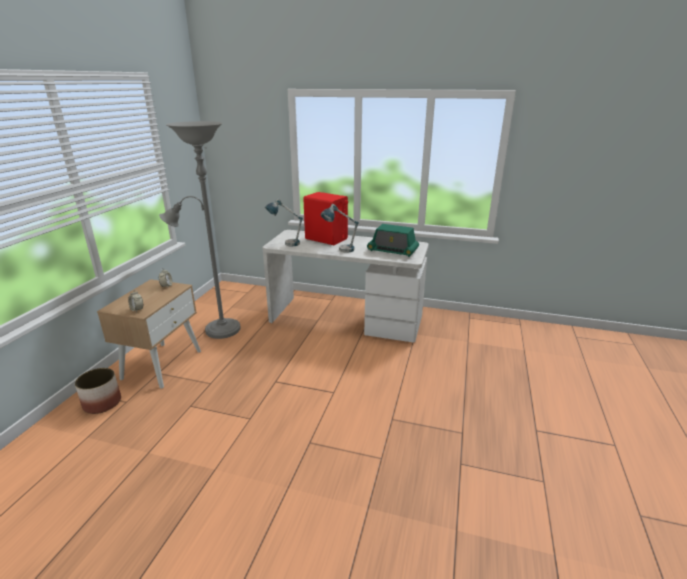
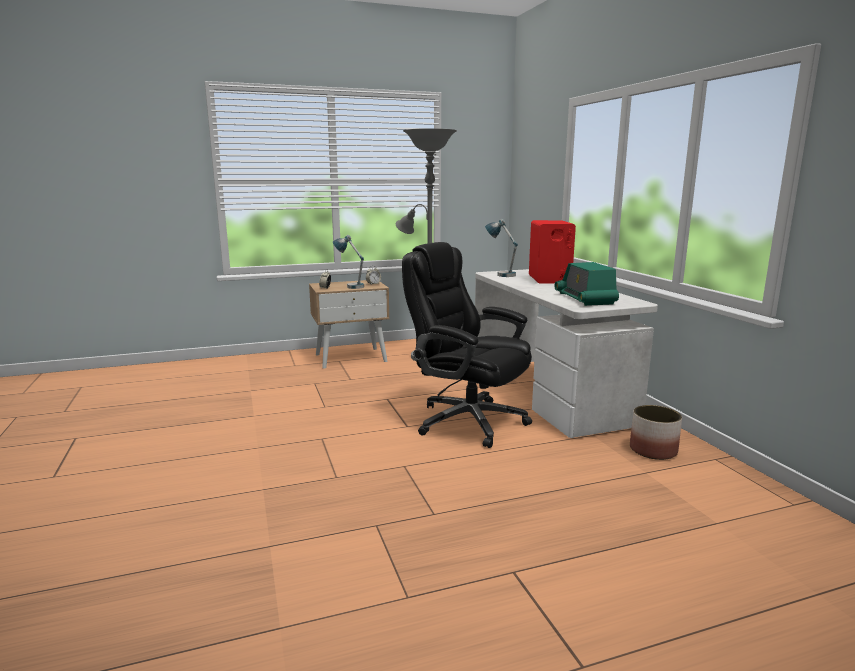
camera: 55 degrees right, 10 degrees down
planter [75,368,121,414] -> planter moved to [630,405,682,460]
table lamp [320,204,359,253] -> table lamp moved to [333,235,364,289]
none -> black office chair [402,242,532,448]

